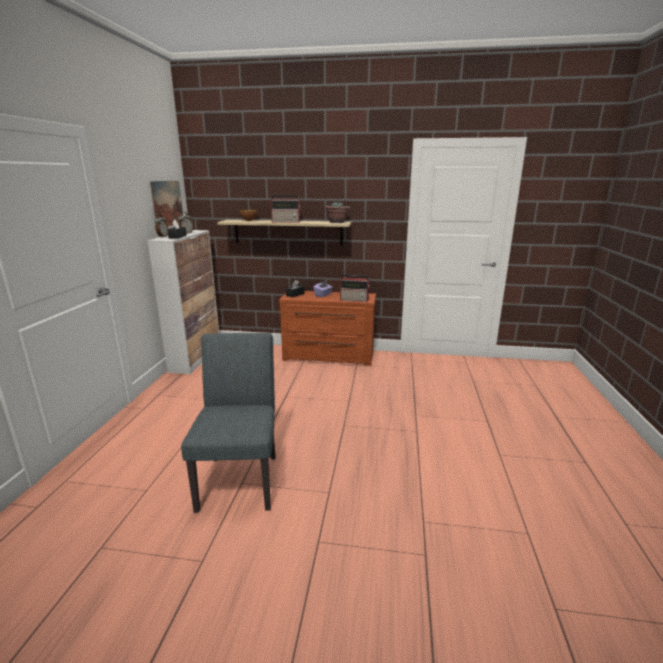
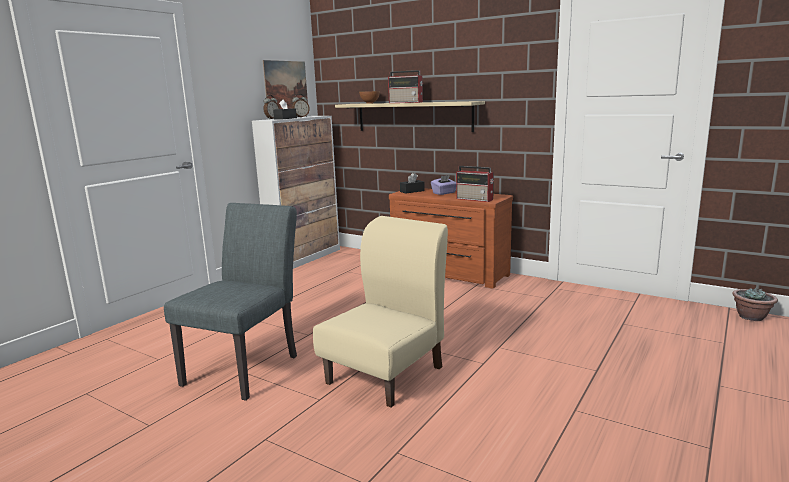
camera: 25 degrees right, 5 degrees down
potted plant [325,202,350,223] -> potted plant moved to [732,287,778,321]
none -> beige chair [313,216,448,407]

